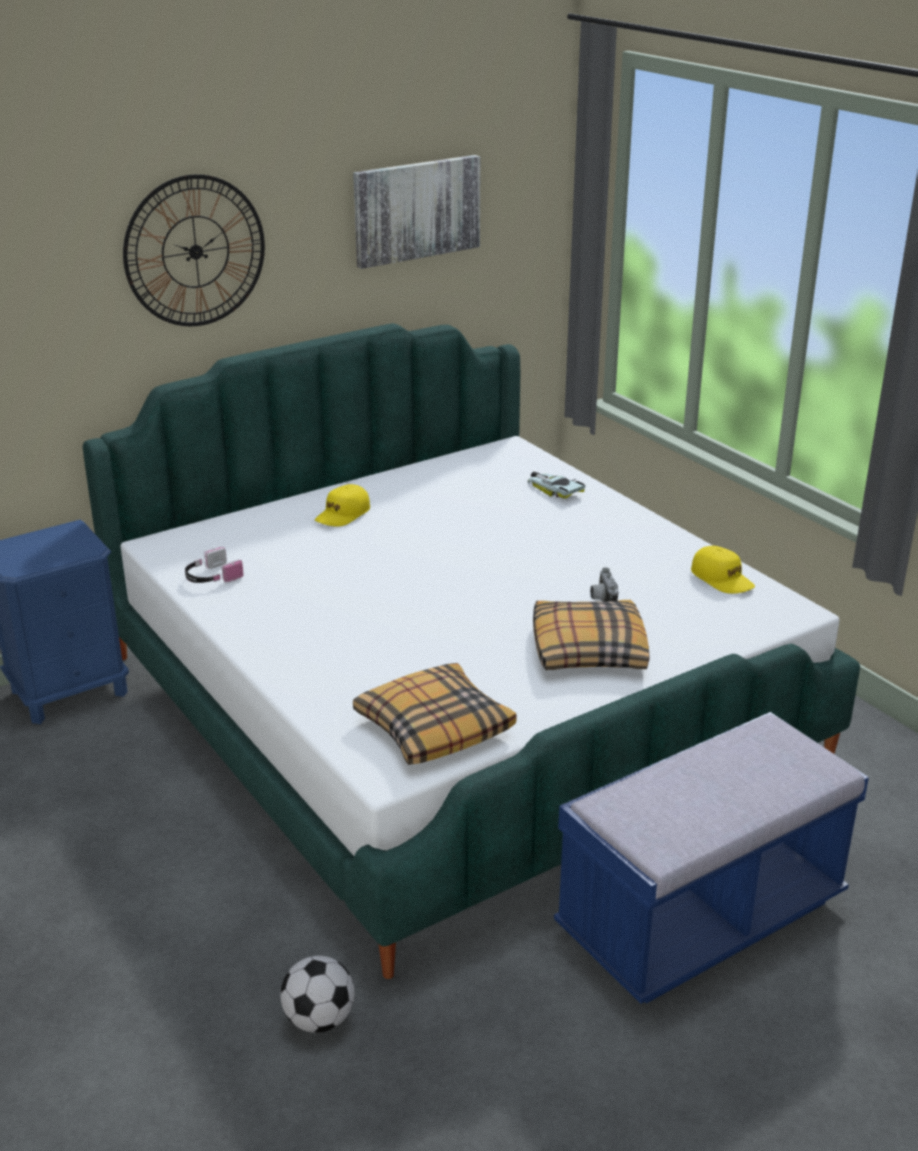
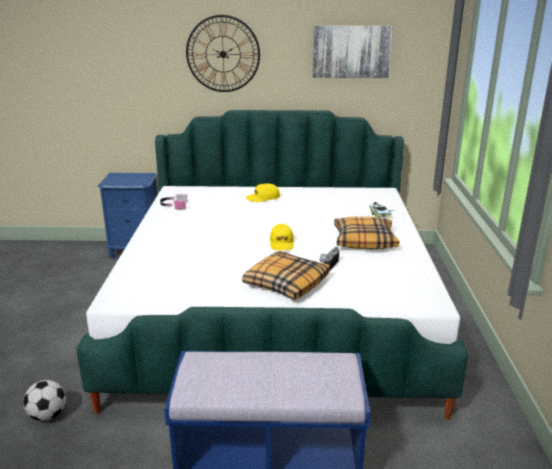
camera: 35 degrees right, 5 degrees down
pillow [353,663,517,765] -> pillow moved to [334,217,399,249]
yellow cap [691,546,755,594] -> yellow cap moved to [270,224,294,250]

